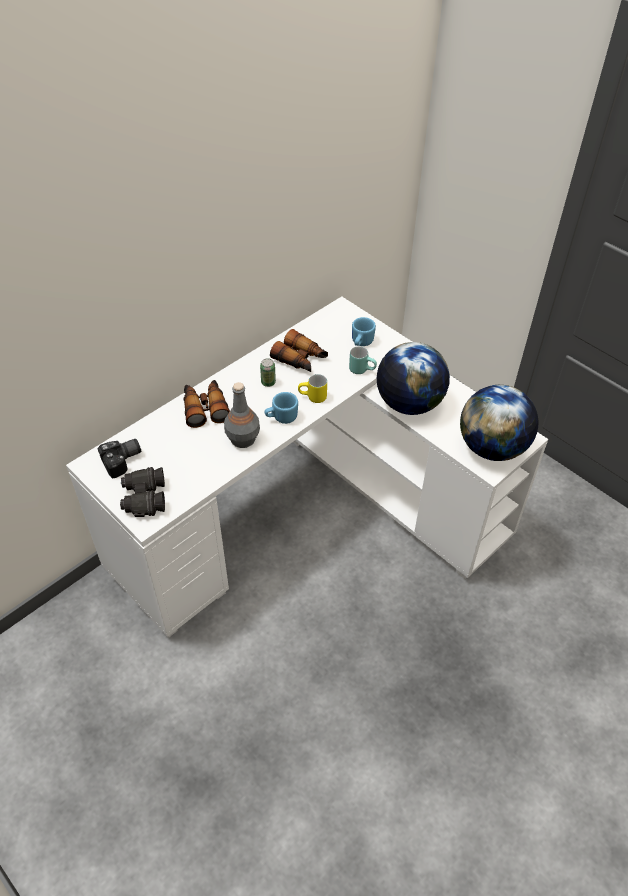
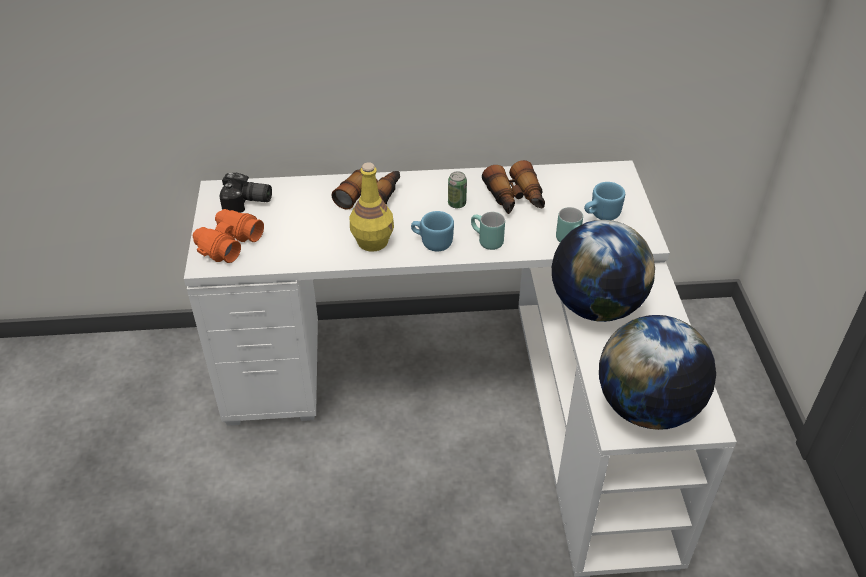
camera: 40 degrees right, 5 degrees down
black binoculars [120,467,165,517] -> orange binoculars [193,209,264,263]
grey bottle [224,382,260,448] -> yellow bottle [350,162,394,252]
yellow mug [298,374,327,403] -> turquoise mug [471,212,505,250]

